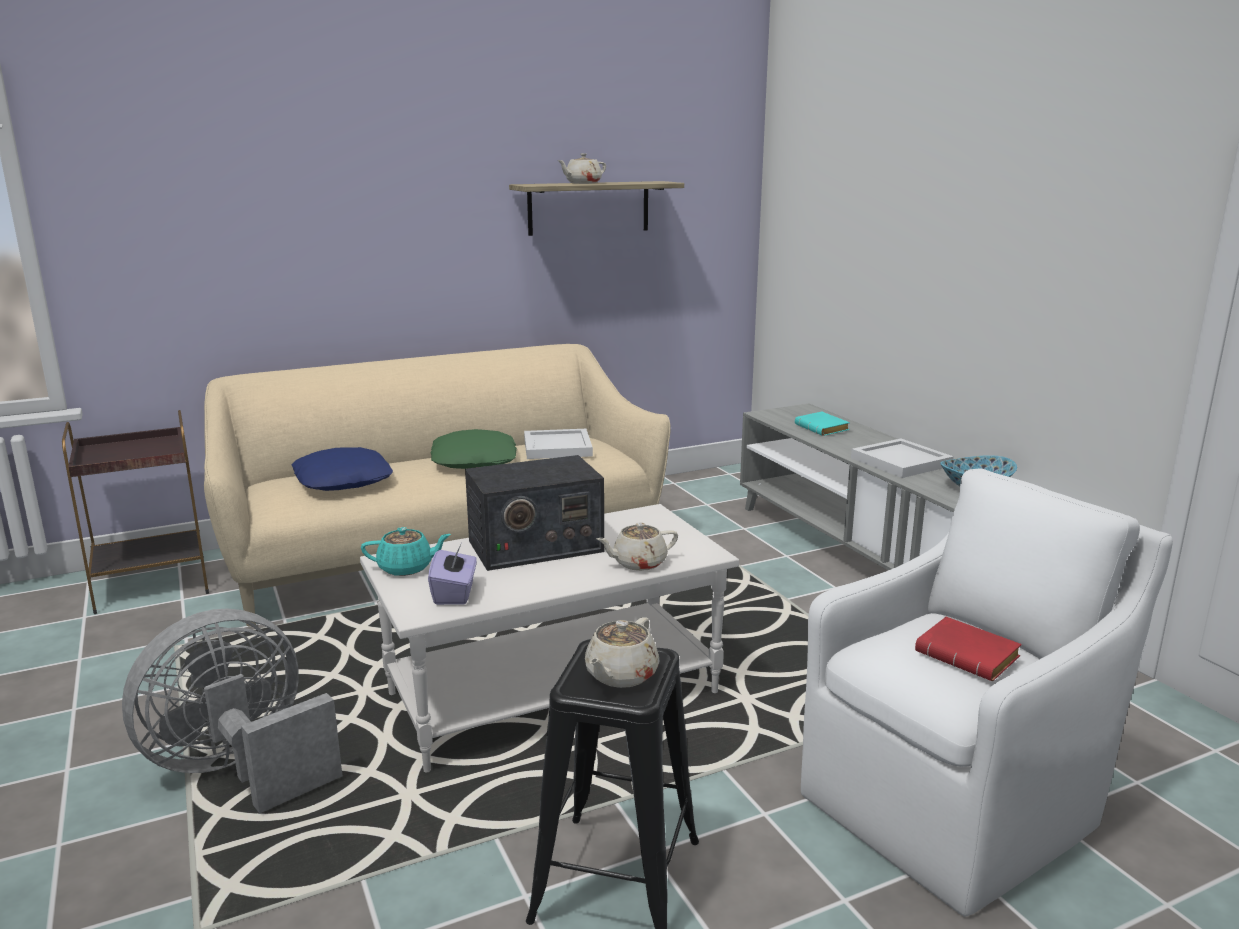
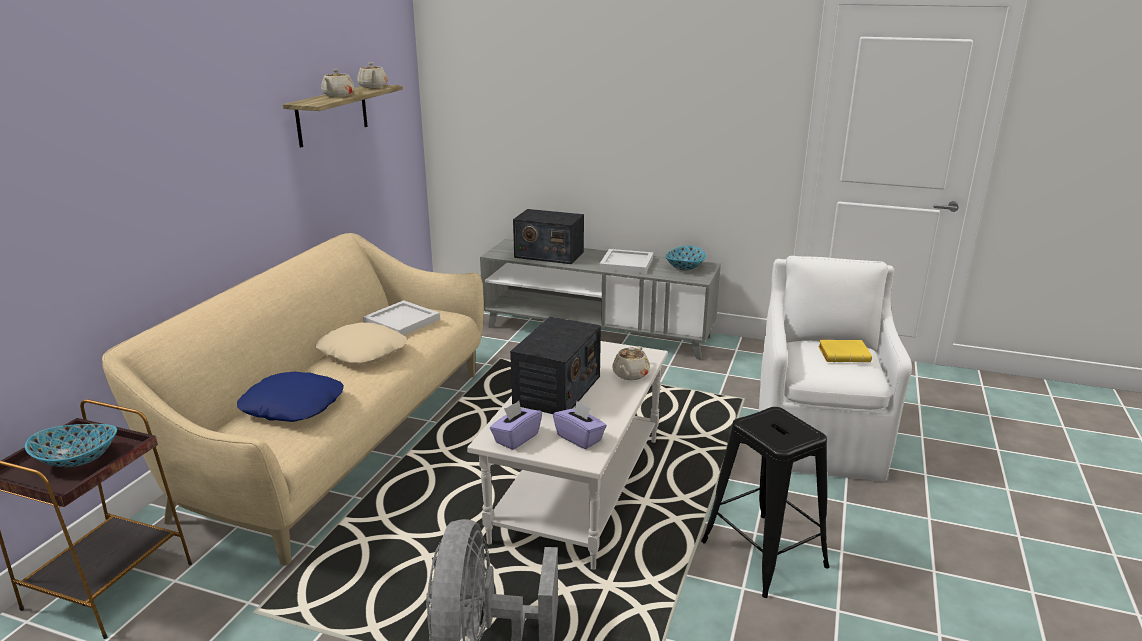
camera: 45 degrees left, 5 degrees up
turquoise teapot [361,527,451,576] -> purple tissue box [490,401,542,450]
green pillow [430,429,517,469] -> beige pillow [315,323,407,364]
beige teapot [585,617,659,688] -> beige teapot moved to [357,63,388,88]
turquoise book [795,411,850,436] -> radio [513,209,584,264]
red book [915,617,1022,681] -> yellow book [818,340,872,363]
none -> bowl [25,424,117,467]

